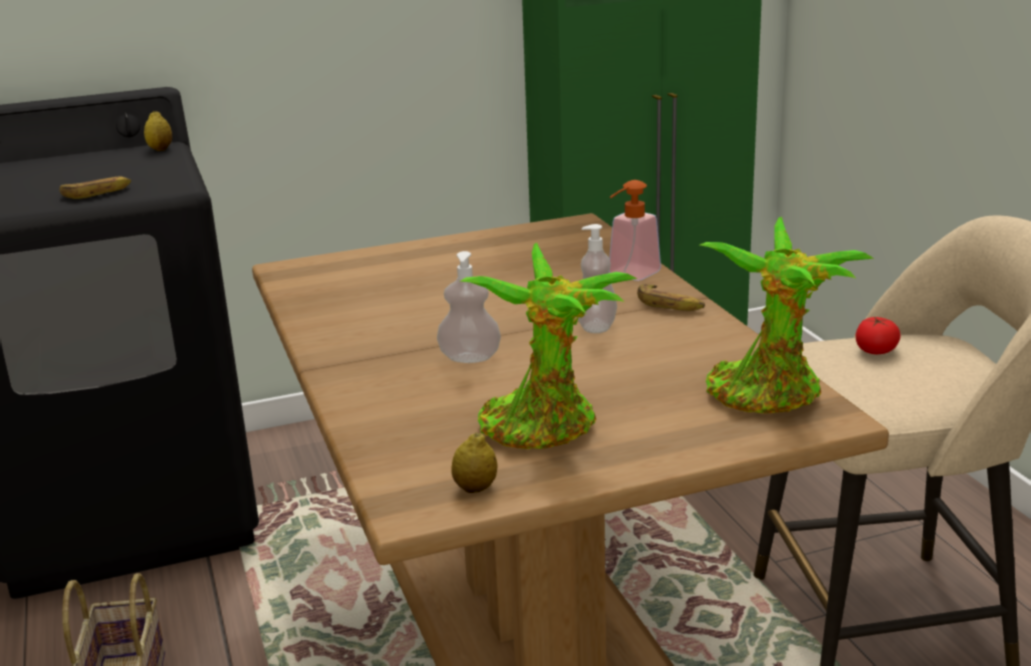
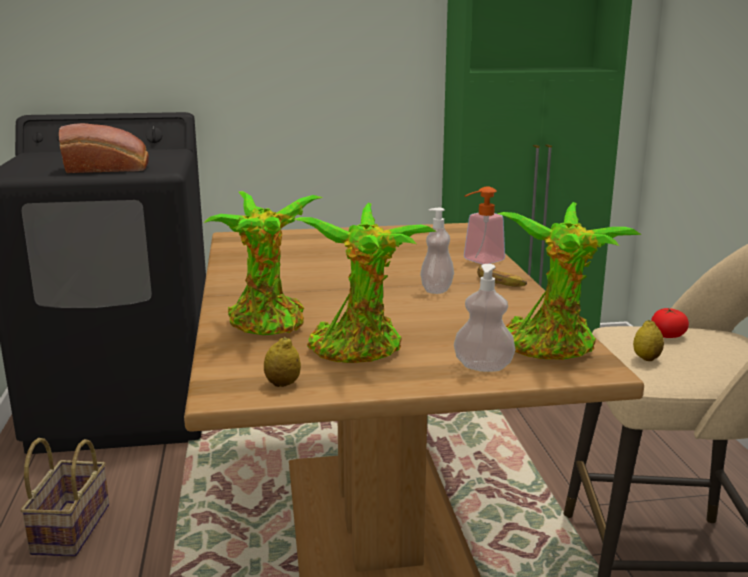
camera: 10 degrees right, 5 degrees down
banana [59,177,131,199] -> bread [59,123,149,173]
lemon [144,111,172,151] -> lemon moved to [633,320,664,361]
soap dispenser [437,251,501,363] -> soap dispenser moved to [454,264,515,372]
none -> potted plant [204,191,323,335]

